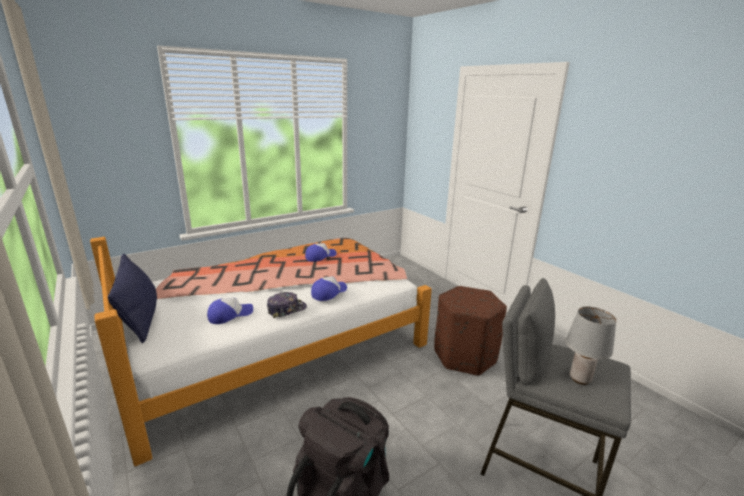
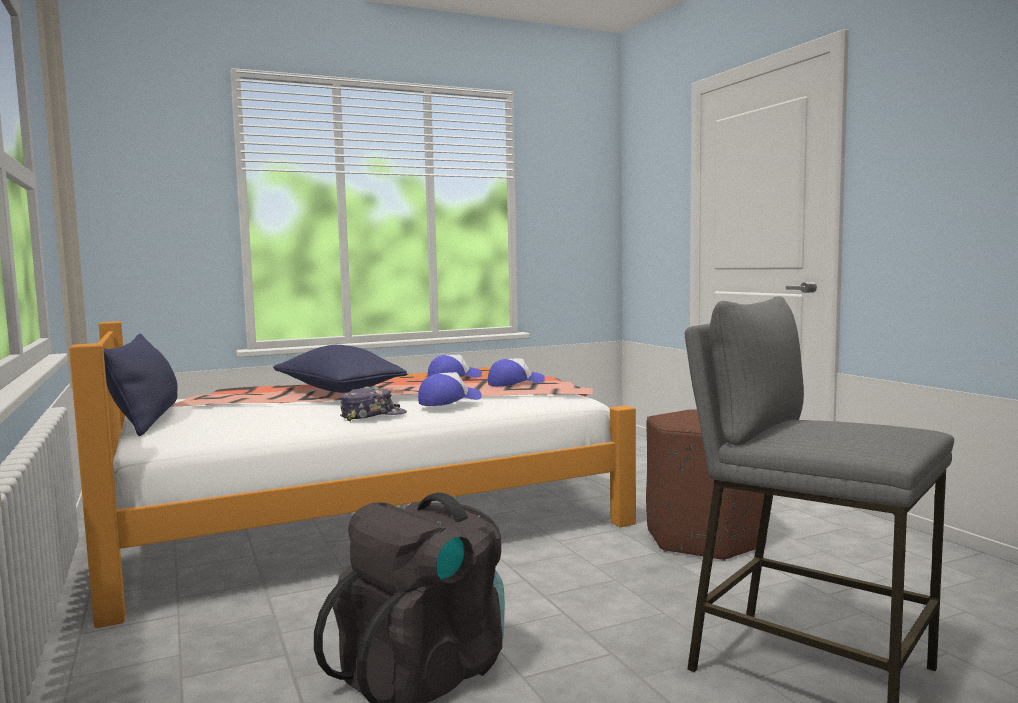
camera: 10 degrees right, 15 degrees down
cap [207,297,253,324] -> cap moved to [488,358,545,386]
grey table lamp [566,307,617,385] -> none
none -> blue pillow [273,345,407,393]

